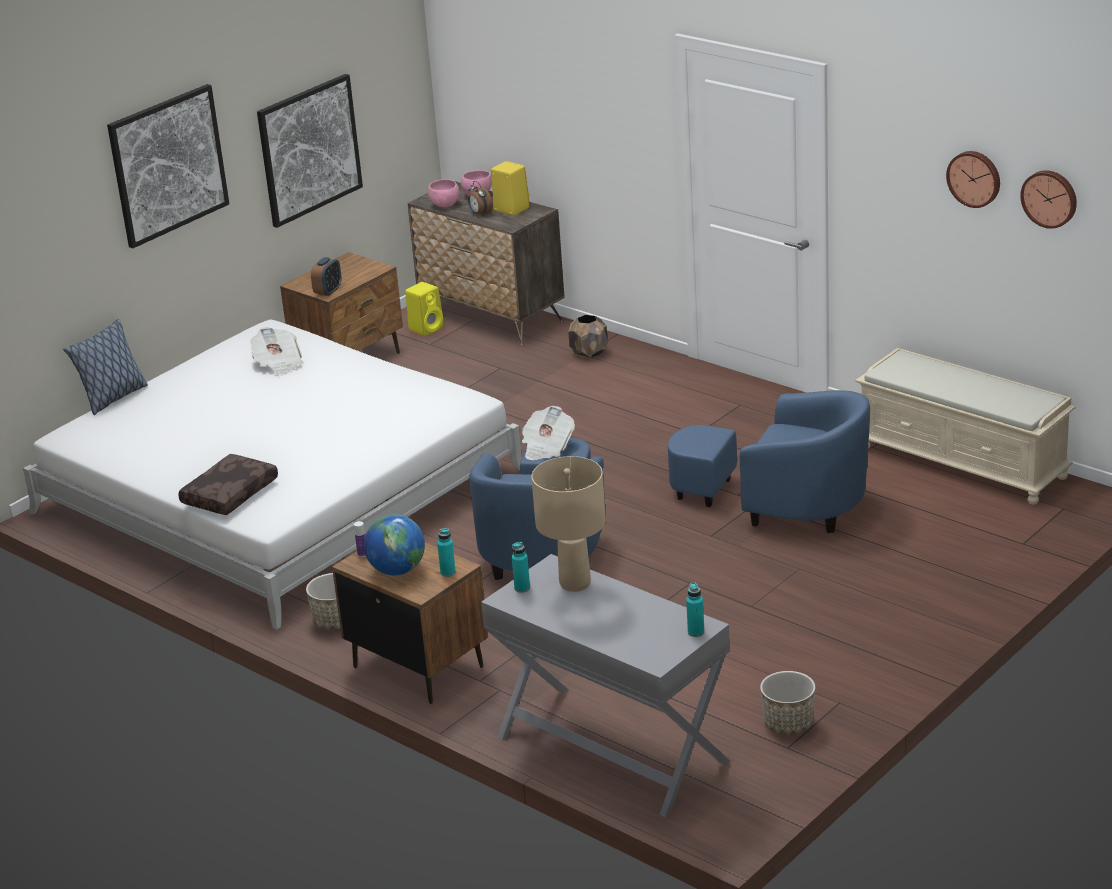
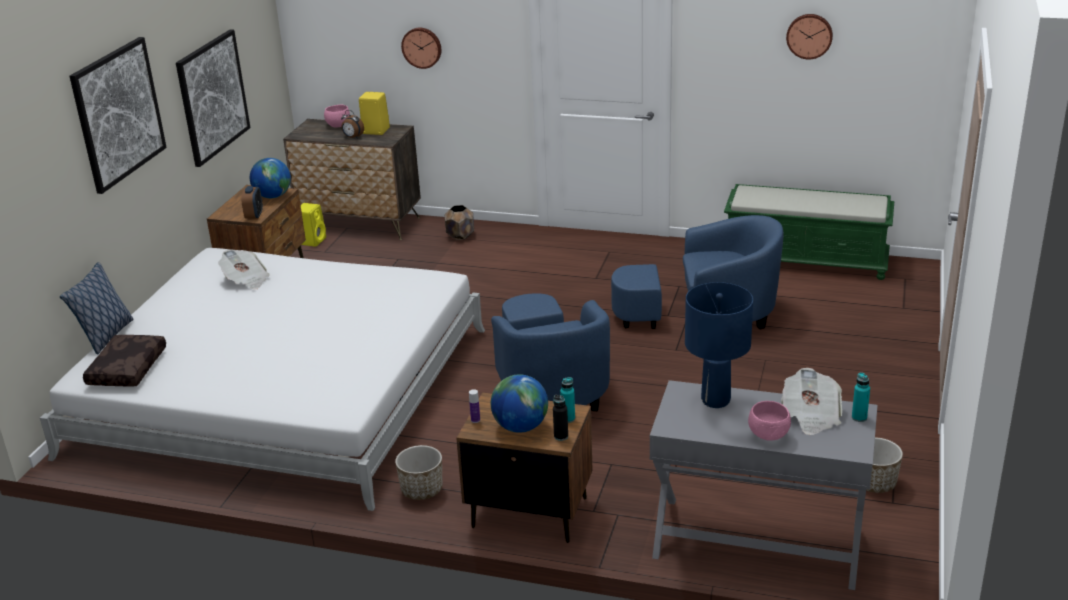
camera: 25 degrees left, 0 degrees up
brown pillow [178,454,278,515] -> brown pillow moved to [83,335,166,387]
pink bowl [428,179,459,207] -> pink bowl moved to [748,401,791,441]
turquoise bottle [512,541,530,593] -> none
newspaper [522,406,575,460] -> newspaper moved to [781,368,842,435]
beige table lamp [531,456,606,592] -> blue table lamp [685,282,753,408]
beige bench [855,348,1076,504] -> green bench [724,184,894,280]
wall clock [1020,170,1077,229] -> wall clock moved to [401,28,441,69]
none -> globe [250,158,291,198]
none -> black bottle [553,395,568,441]

